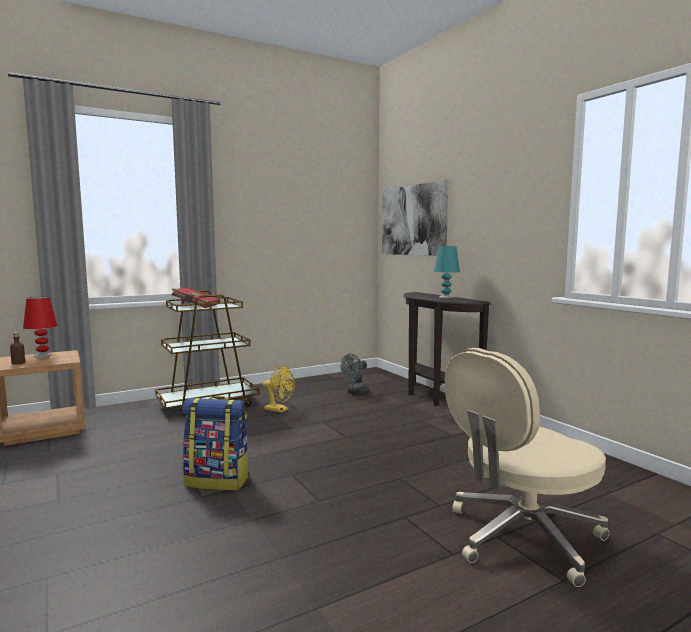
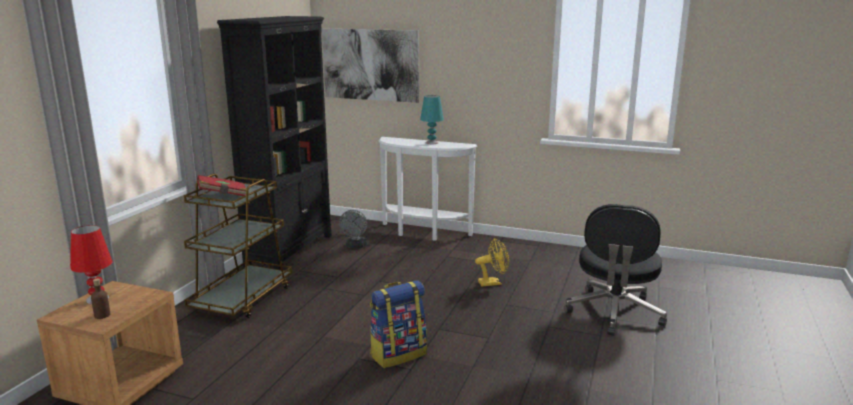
camera: 40 degrees left, 10 degrees up
yellow fan [263,365,295,413] -> yellow fan moved to [475,238,509,286]
brown console table [403,292,491,406] -> white console table [379,137,477,241]
beige office chair [445,348,609,587] -> black office chair [564,204,667,336]
none -> black bookcase [217,16,332,270]

